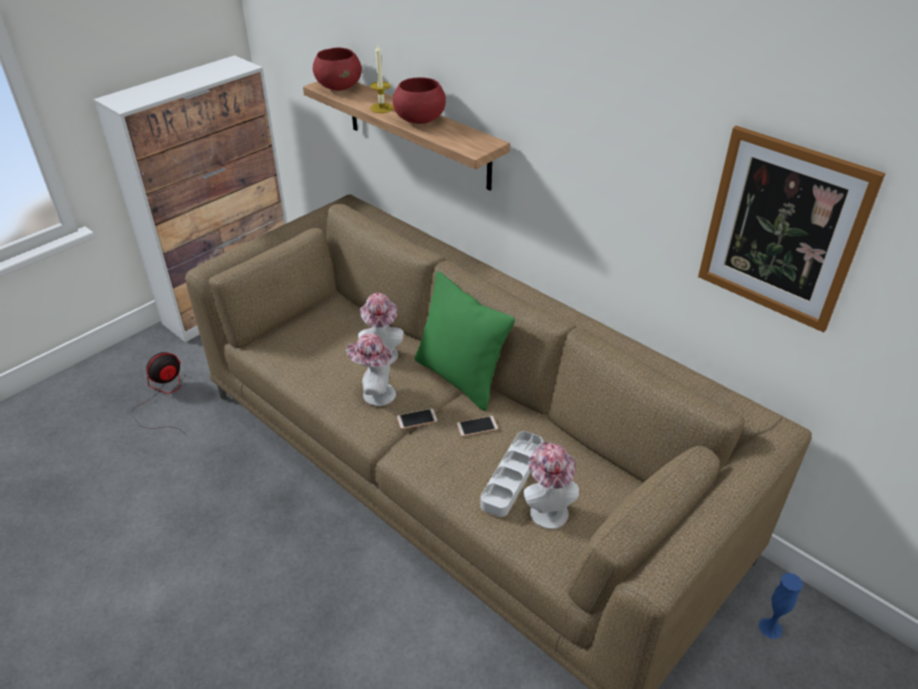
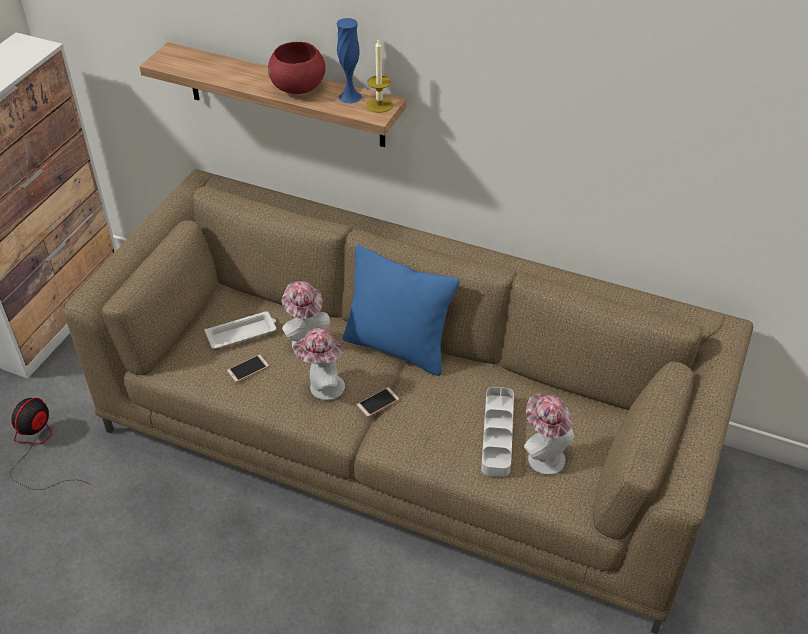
camera: 20 degrees left, 5 degrees up
red bowl [313,48,362,91] -> none
candle [370,45,394,113] -> candle moved to [366,40,393,113]
green pillow [415,271,515,411] -> blue pillow [343,245,460,376]
phone [456,416,498,437] -> phone moved to [227,355,269,383]
picture [698,126,885,332] -> none
blue vase [759,573,803,639] -> blue vase moved to [336,18,362,104]
none -> white tray [205,311,276,349]

